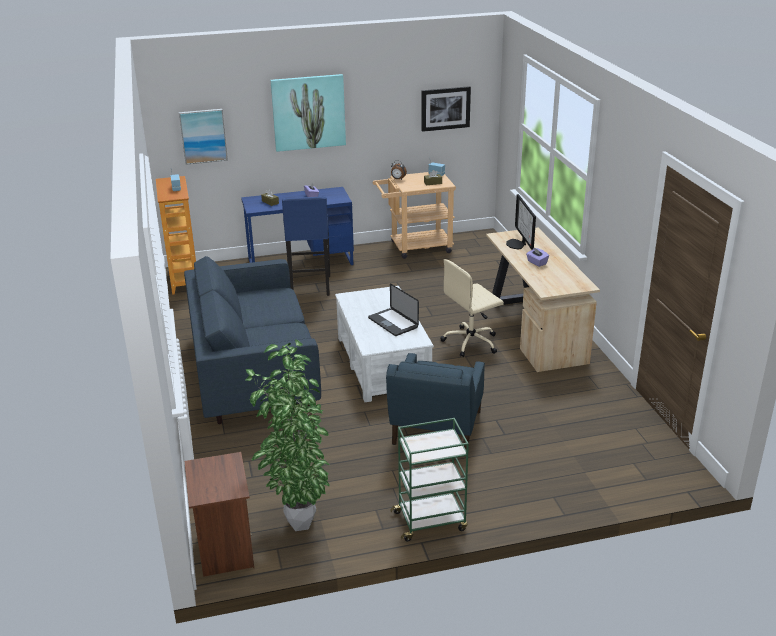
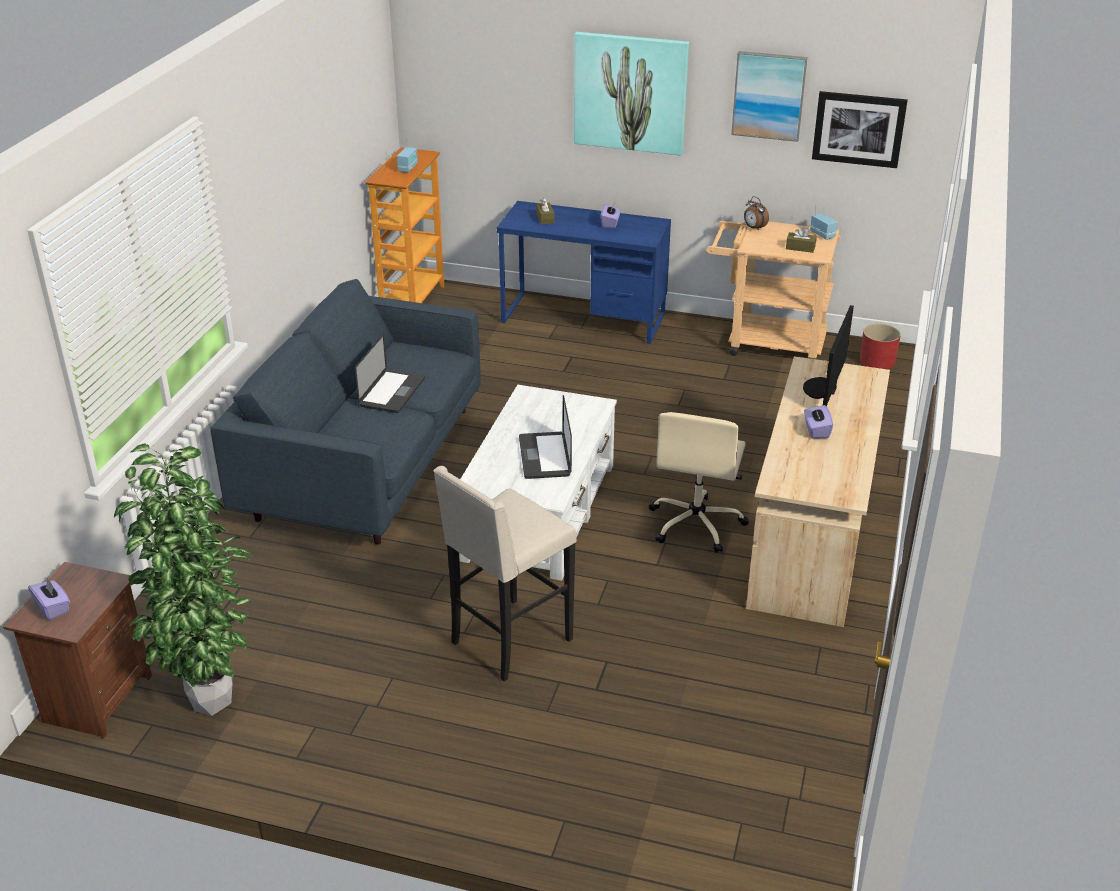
camera: 30 degrees right, 5 degrees up
picture [179,109,228,165] -> picture moved to [731,51,807,142]
blue stool [282,196,330,296] -> none
blue armchair [386,353,485,449] -> beige stool [433,466,577,682]
green cart [390,418,469,541] -> none
beige office chair [440,259,504,357] -> beige office chair turned 75 degrees counterclockwise [649,412,749,553]
none -> purple tissue box [28,578,70,620]
none -> laptop [355,334,425,413]
none -> red planter [860,324,901,369]

